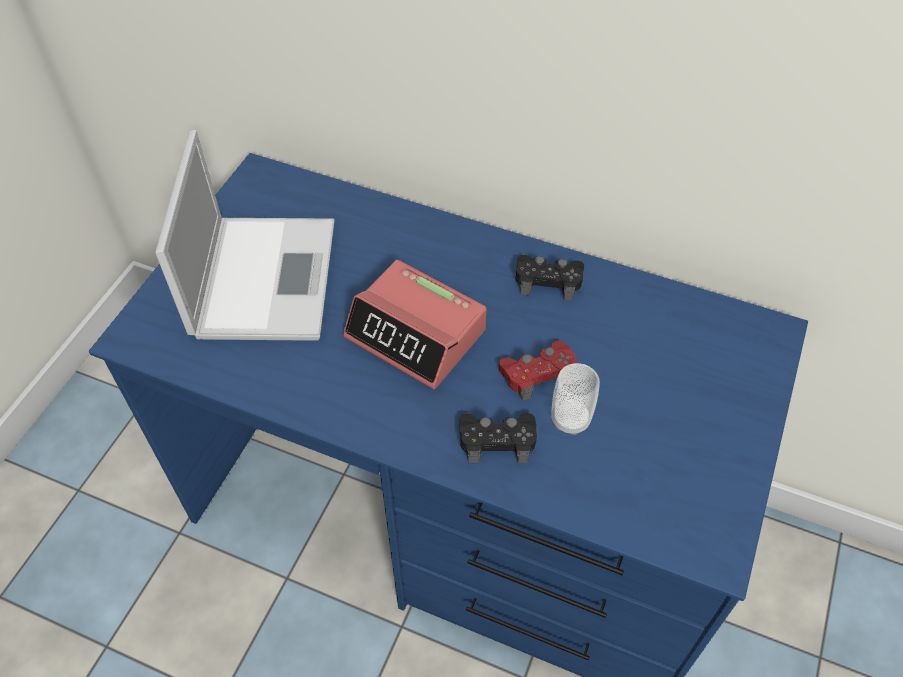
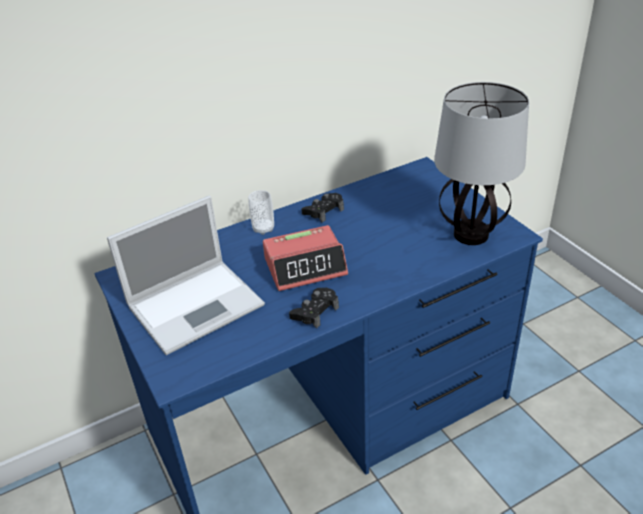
camera: 50 degrees left, 15 degrees down
laptop [155,130,334,341] -> laptop turned 105 degrees clockwise [107,196,265,355]
black game controller [459,413,537,463] -> black game controller moved to [289,287,339,329]
red game controller [498,341,577,401] -> none
cup [552,363,600,435] -> cup moved to [248,190,274,235]
none -> table lamp [434,82,529,245]

